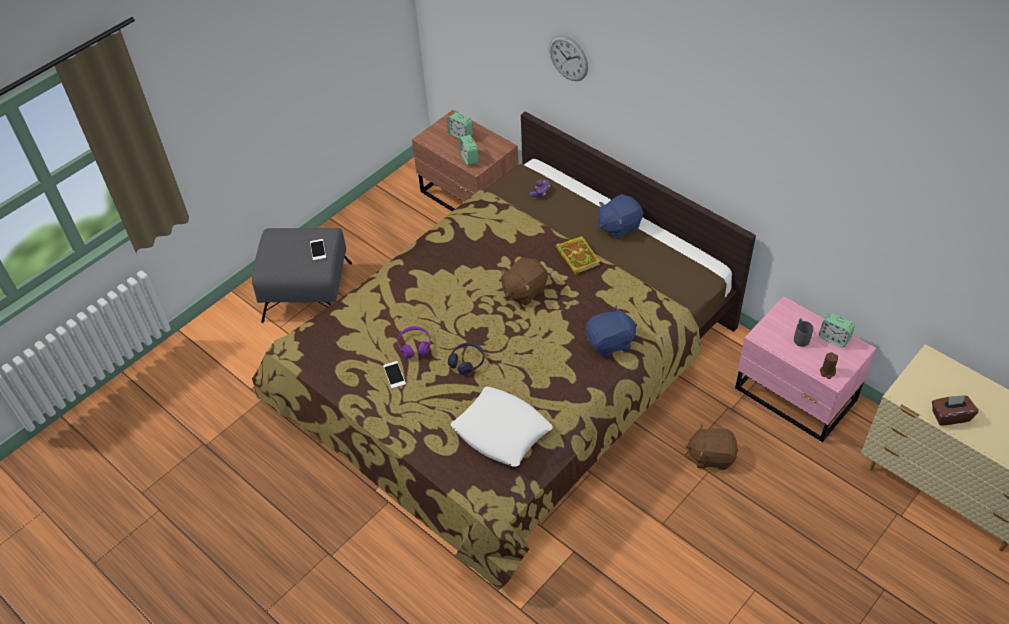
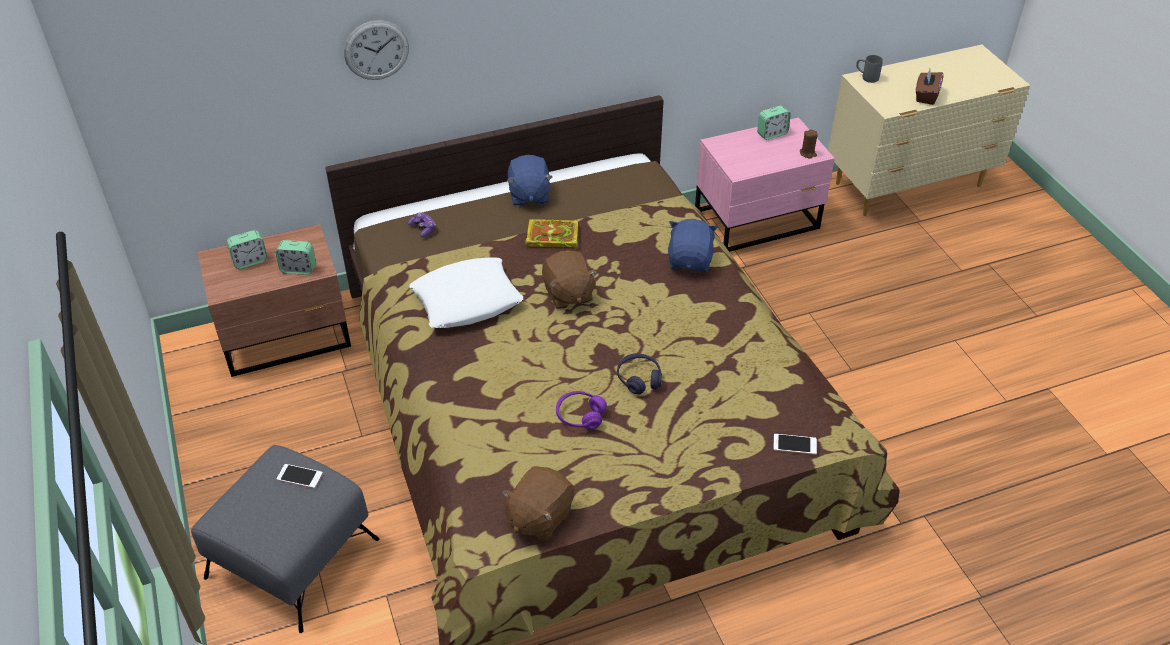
camera: 65 degrees left, 5 degrees down
phone [383,361,406,389] -> phone moved to [774,434,817,455]
white pillow [451,386,553,467] -> white pillow moved to [409,257,523,328]
brown plush toy [685,424,738,470] -> brown plush toy moved to [501,466,574,541]
grey mug [794,318,813,347] -> grey mug moved to [856,55,883,83]

